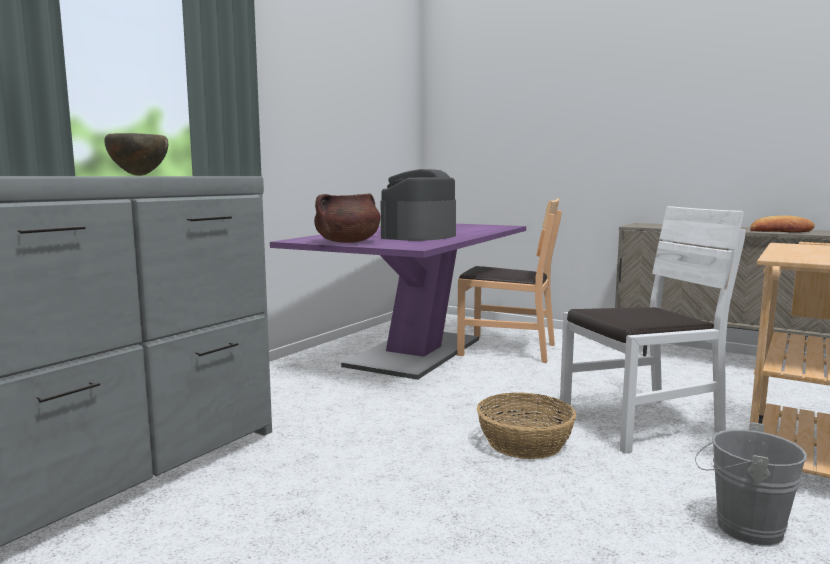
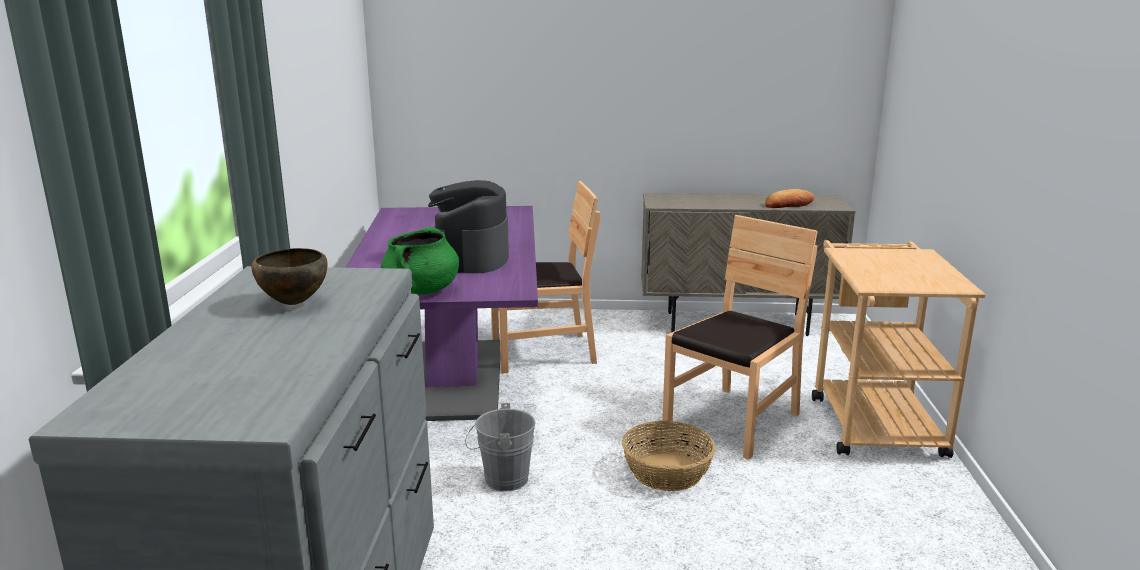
camera: 30 degrees left, 10 degrees up
brown cooking pot [314,193,380,243] -> green cooking pot [381,227,459,295]
white chair [560,206,746,454] -> brown chair [662,215,818,460]
grey bucket [695,422,807,546] -> grey bucket moved to [465,403,536,491]

